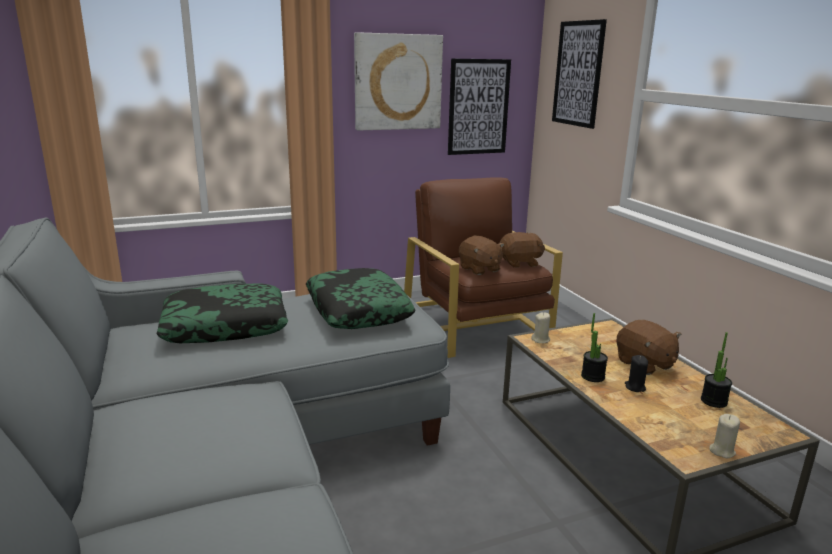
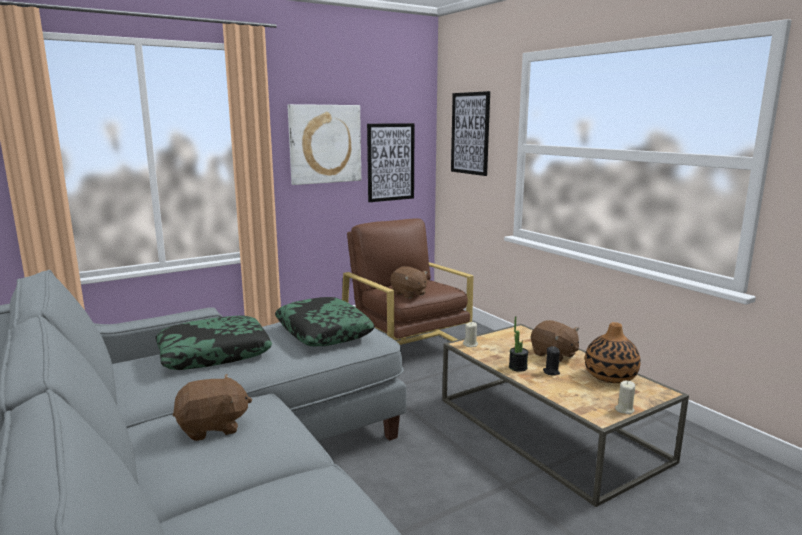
camera: 10 degrees left, 5 degrees down
brown plush toy [500,232,545,268] -> brown plush toy moved to [173,374,252,441]
potted plant [701,332,732,408] -> vase [585,322,641,383]

